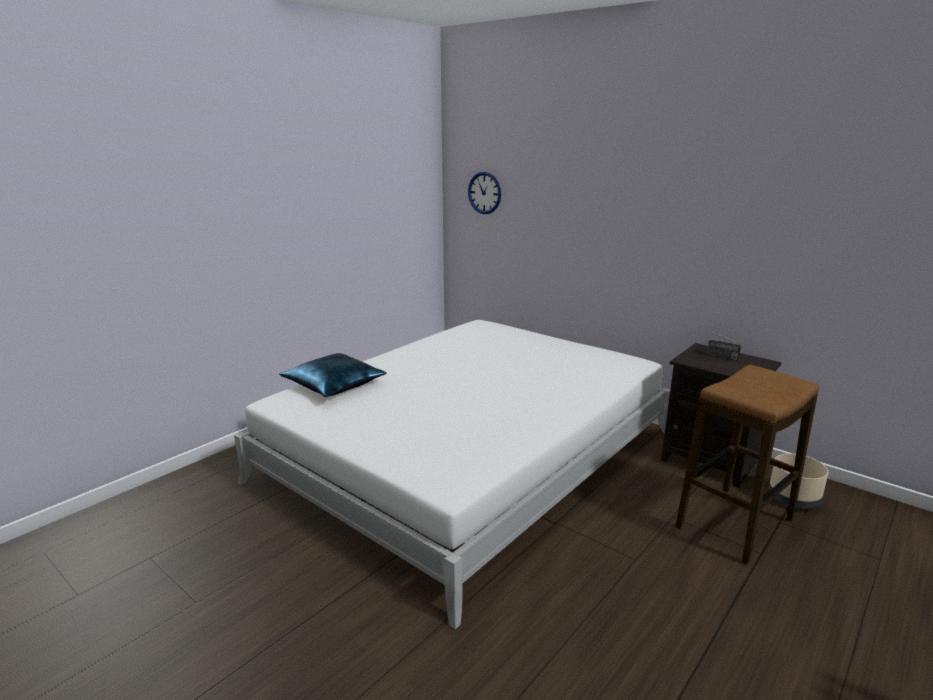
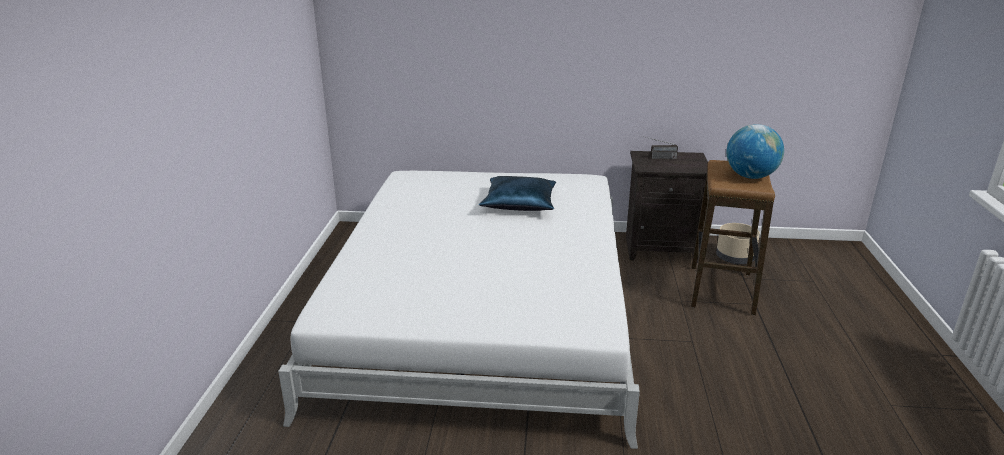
camera: 35 degrees left, 5 degrees up
blue pillow [279,353,386,397] -> blue pillow moved to [479,176,556,211]
wall clock [468,172,501,214] -> none
none -> globe [727,124,784,179]

